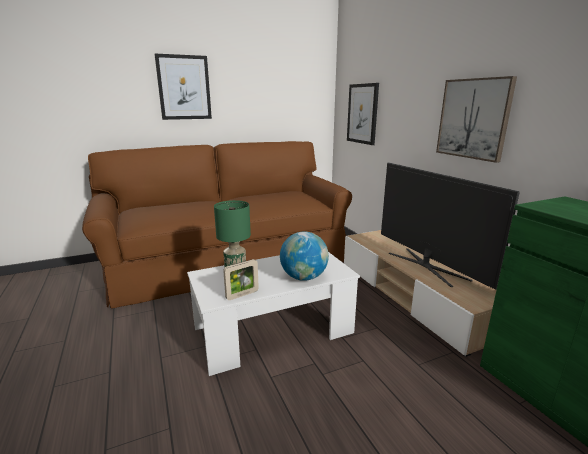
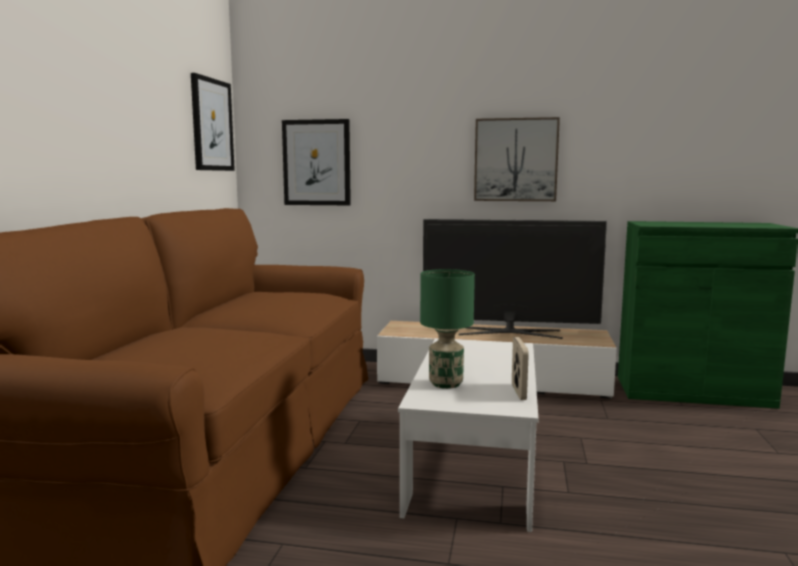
camera: 55 degrees left, 10 degrees down
picture [154,54,212,120] -> picture moved to [191,73,235,171]
globe [280,232,329,281] -> none

